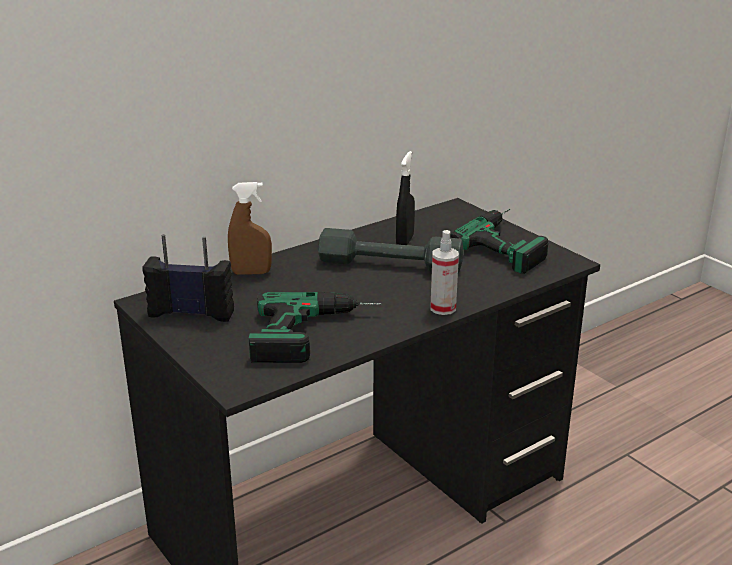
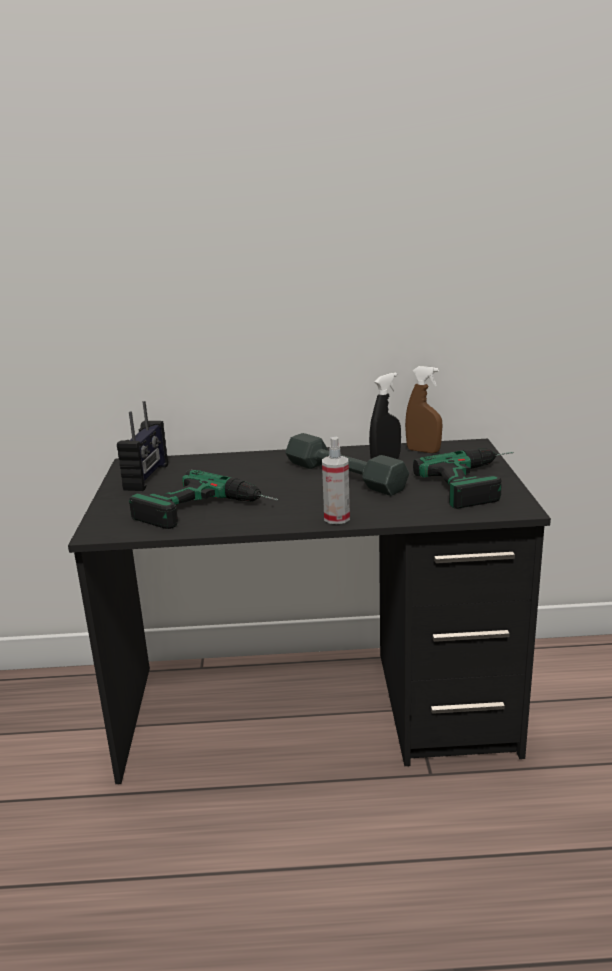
camera: 35 degrees right, 5 degrees down
radio [142,235,234,322] -> radio turned 60 degrees clockwise [117,401,168,491]
brown spray bottle [228,182,272,275] -> brown spray bottle moved to [405,366,442,453]

